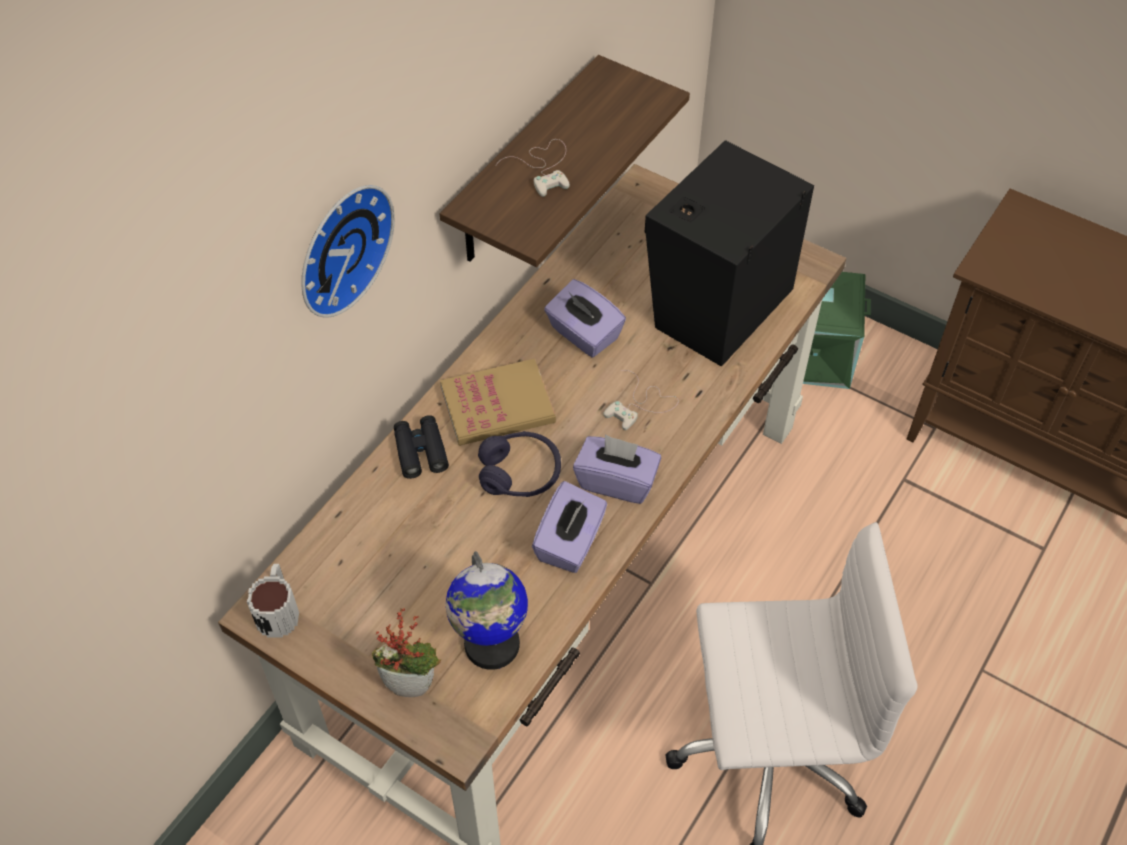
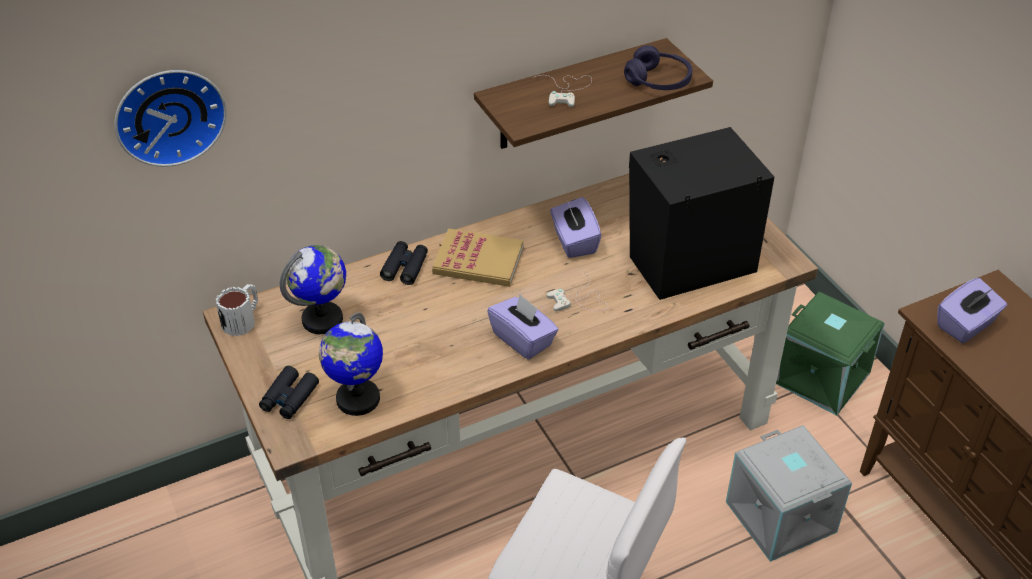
camera: 30 degrees right, 10 degrees down
wall clock [301,185,395,318] -> wall clock moved to [114,70,227,167]
potted plant [372,608,441,697] -> black binoculars [259,366,319,419]
purple headphones [478,431,561,497] -> purple headphones moved to [624,45,692,90]
purple tissue box [532,481,607,573] -> purple tissue box moved to [937,278,1007,343]
none -> globe [280,245,346,334]
none -> grey storage box [726,425,852,562]

